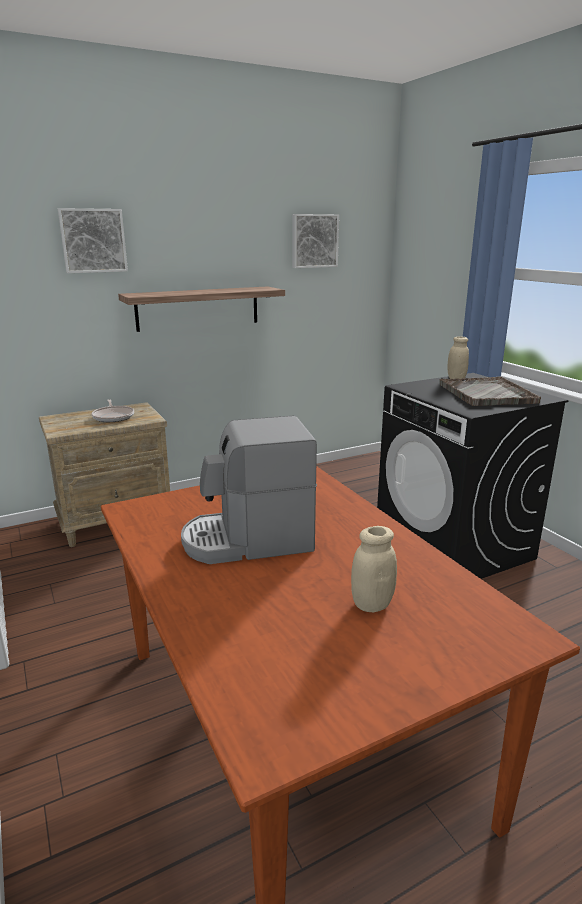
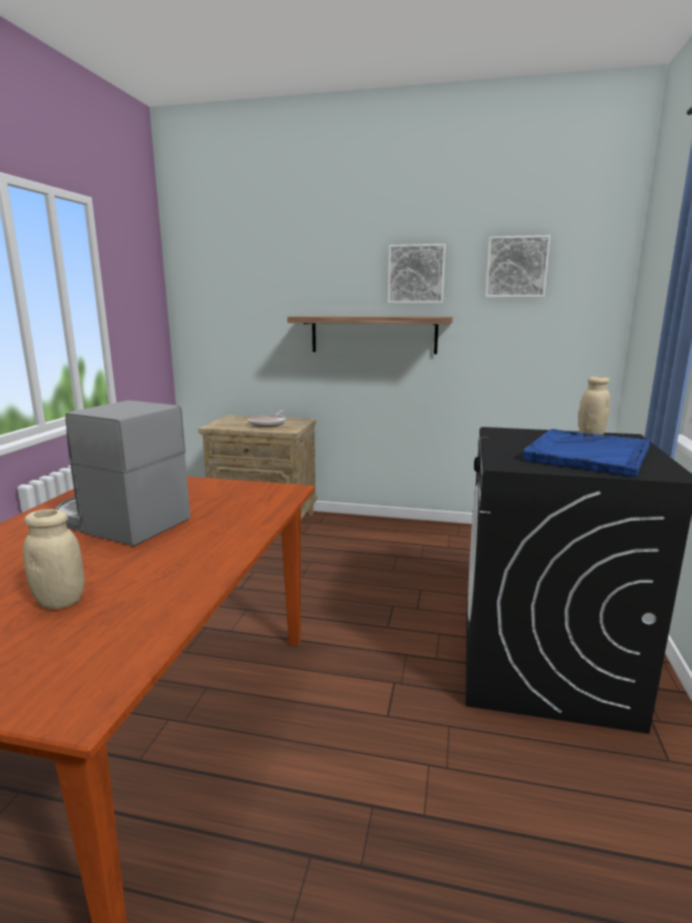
camera: 40 degrees right, 5 degrees down
picture [58,208,128,273] -> picture moved to [388,244,446,303]
grey tray [439,376,541,406] -> blue tray [523,429,650,478]

